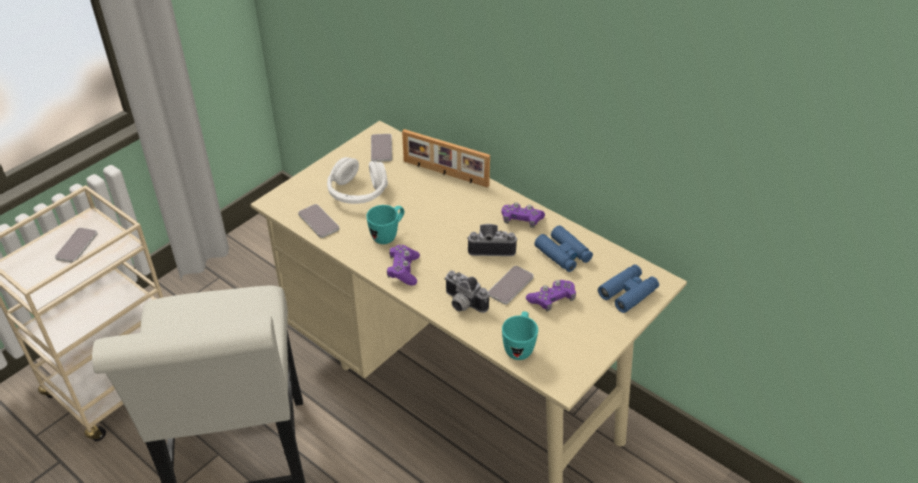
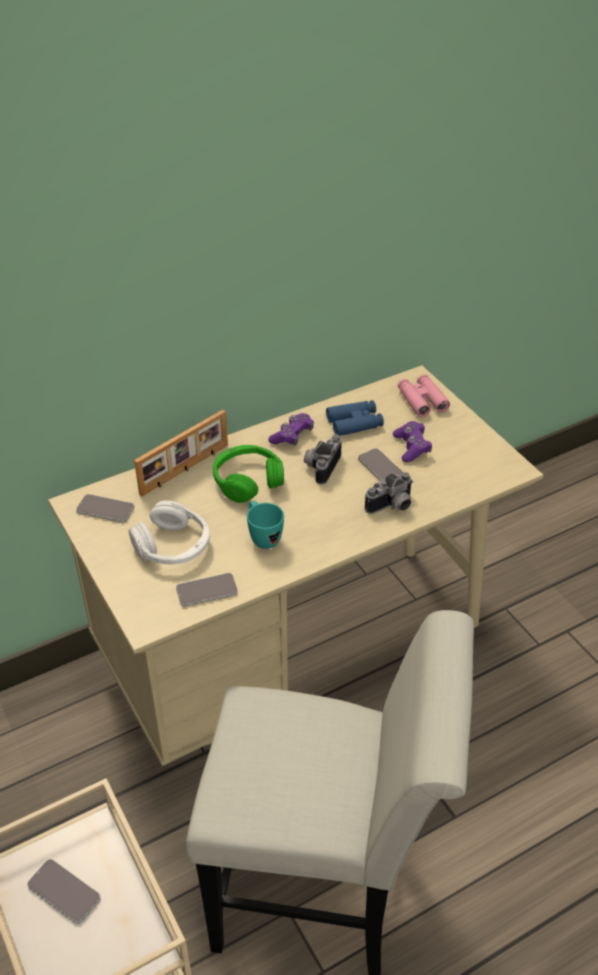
camera: 70 degrees left, 0 degrees up
purple game controller [387,245,420,286] -> none
turquoise mug [502,312,538,360] -> none
blue binoculars [598,264,659,313] -> pink binoculars [398,374,450,417]
none -> green headphones [213,445,284,503]

